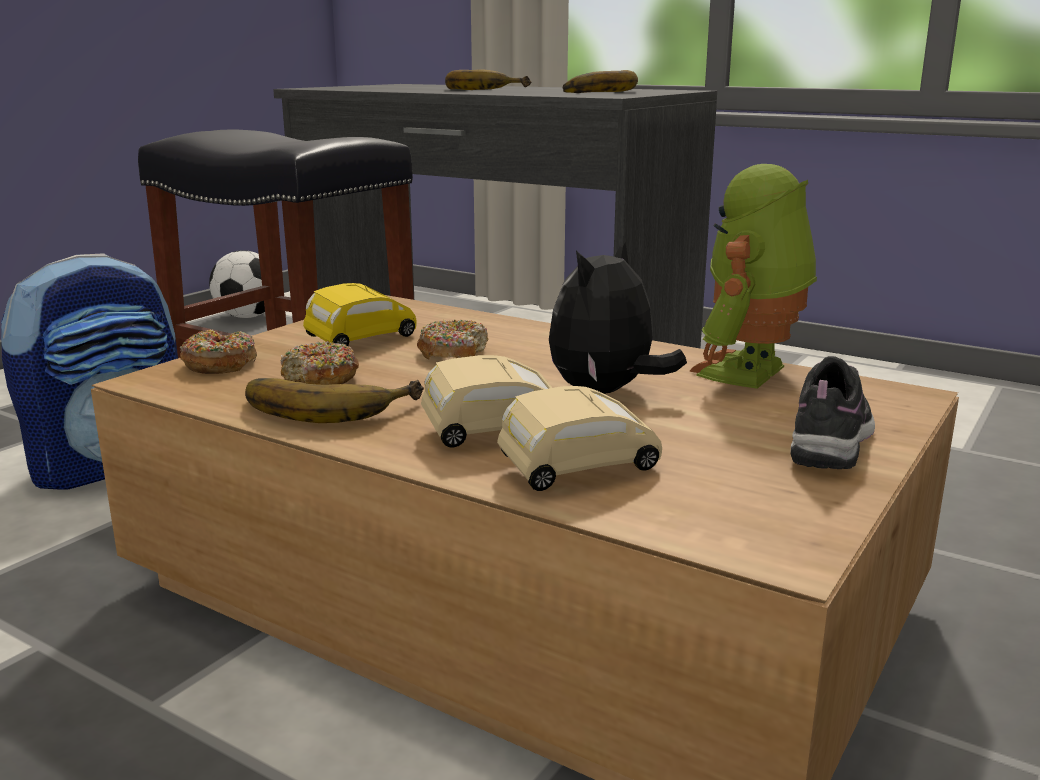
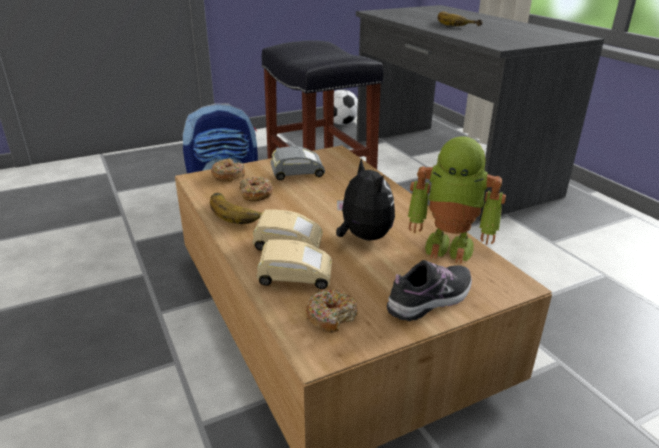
camera: 30 degrees right, 10 degrees up
yellow toy car [303,283,417,346] -> grey toy car [271,146,325,180]
donut [417,320,489,360] -> donut moved to [306,289,358,333]
plush toy [549,236,687,394] -> plush toy turned 90 degrees clockwise [336,158,395,241]
banana [563,70,638,93] -> none
toy robot [689,164,817,389] -> toy robot turned 135 degrees counterclockwise [408,136,506,264]

